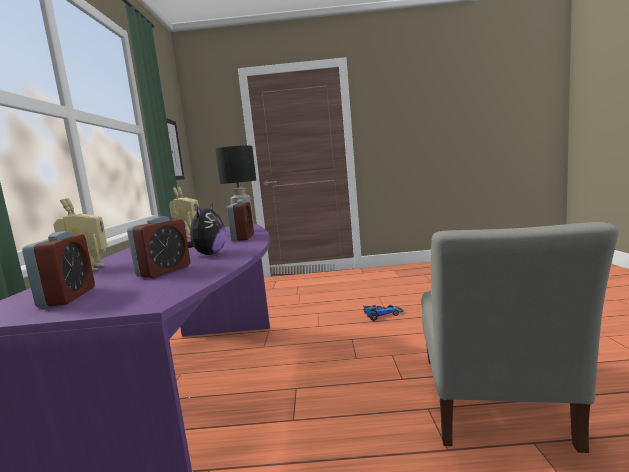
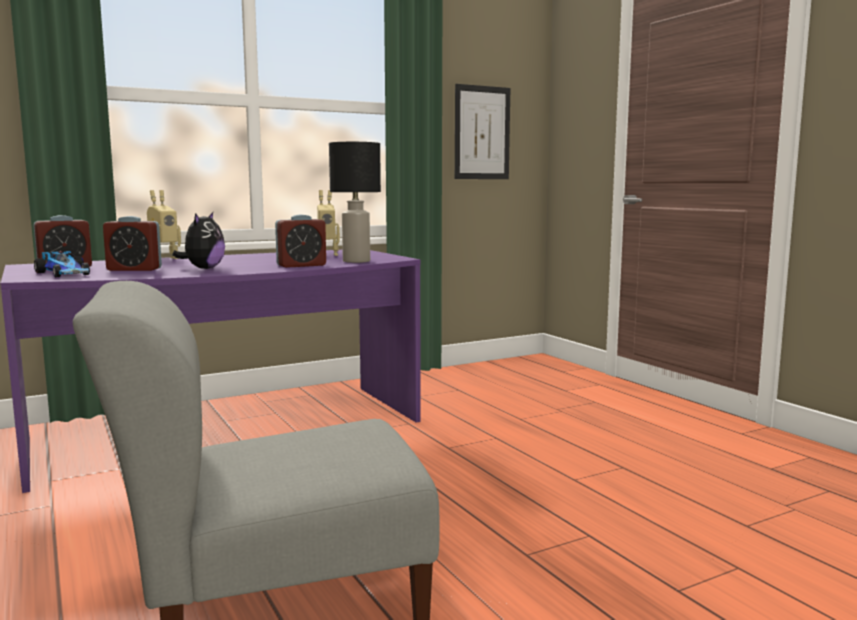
camera: 60 degrees right, 0 degrees up
plush toy [187,204,226,255] -> plush toy turned 60 degrees counterclockwise [172,212,225,269]
toy car [363,305,404,321] -> toy car moved to [34,251,90,277]

